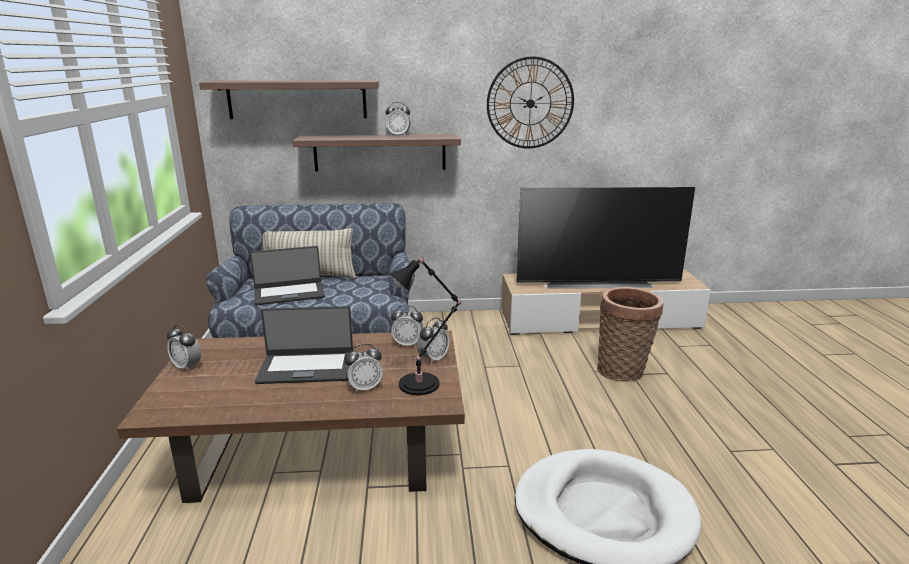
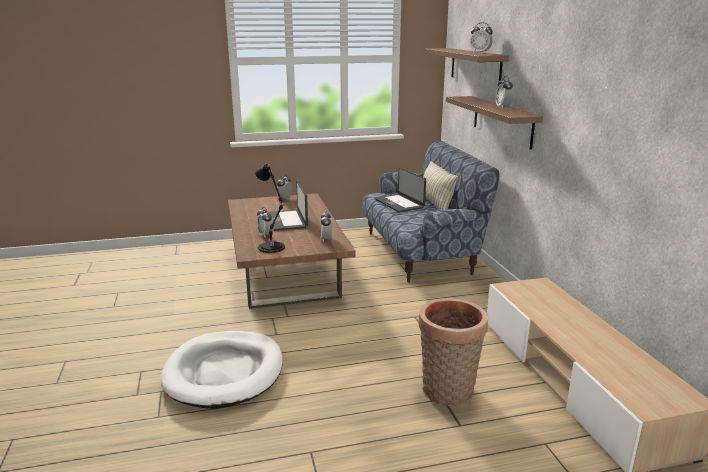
camera: 80 degrees right, 0 degrees up
alarm clock [417,317,449,365] -> alarm clock moved to [470,23,493,53]
wall clock [487,56,574,149] -> none
television [517,187,695,289] -> none

